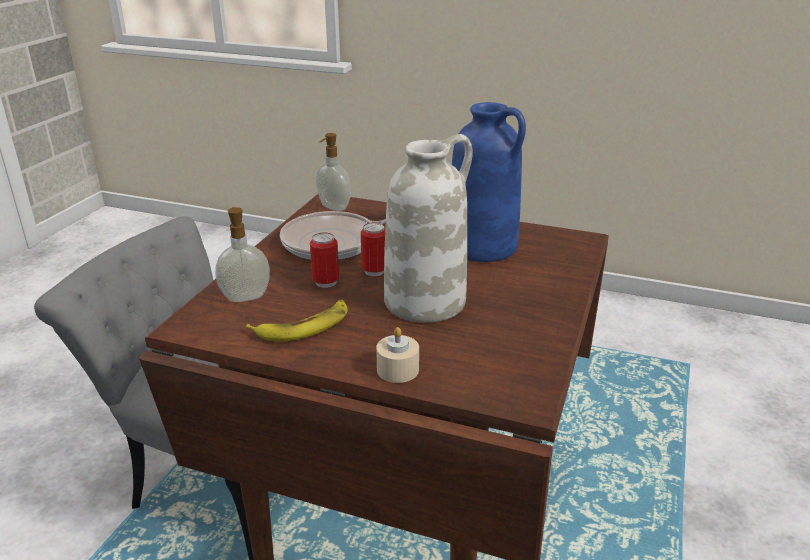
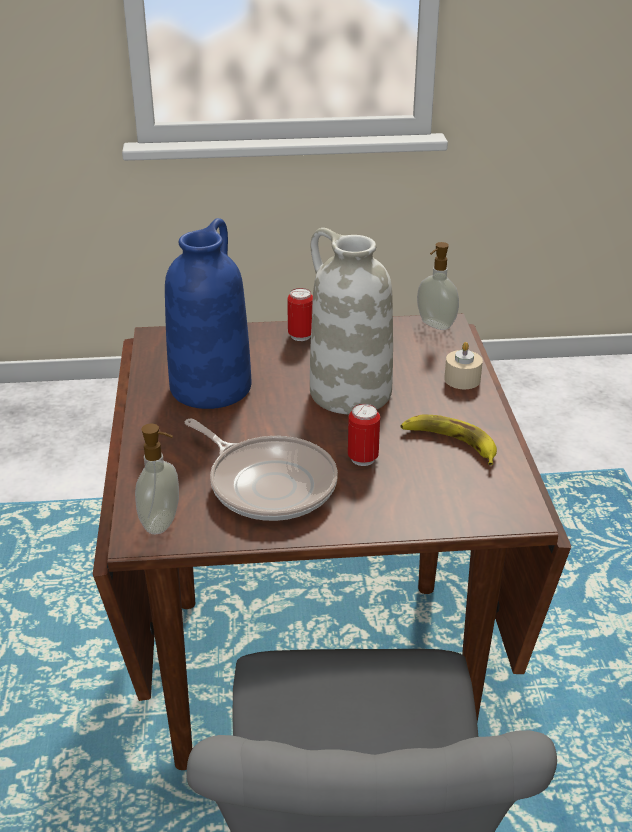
camera: 115 degrees left, 5 degrees up
soap dispenser [216,207,270,302] -> soap dispenser moved to [417,242,459,330]
can [361,222,385,276] -> can moved to [287,288,313,341]

